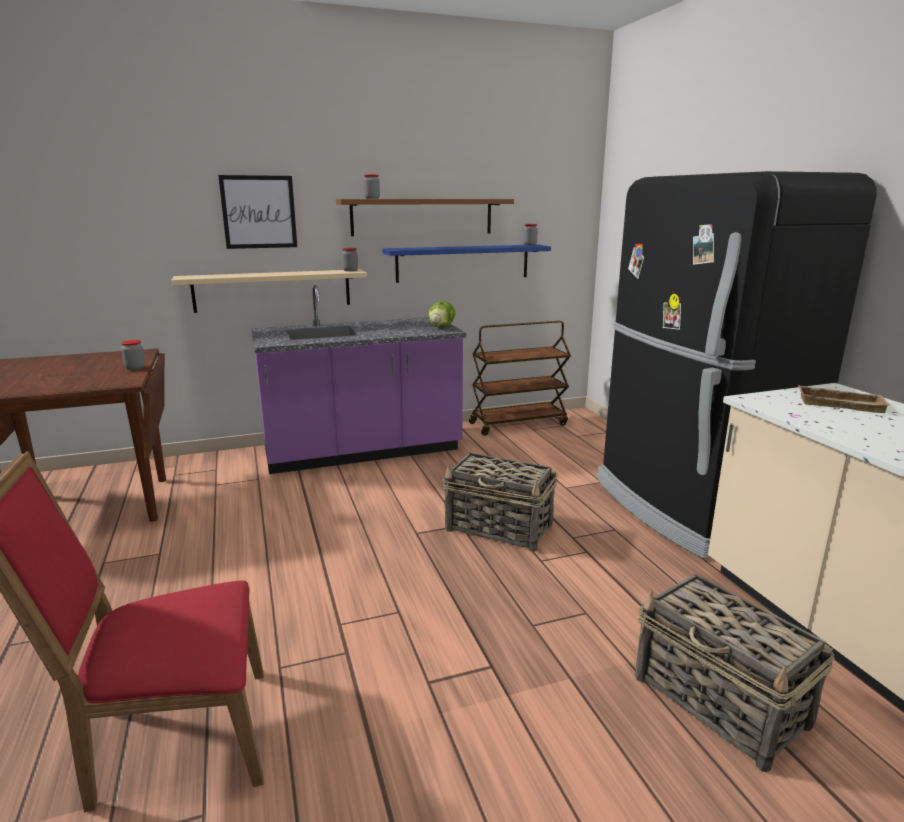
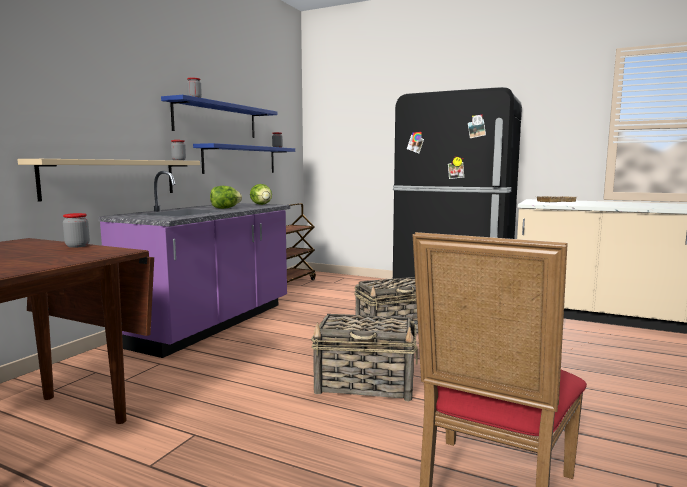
camera: 45 degrees left, 10 degrees down
picture [218,175,297,249] -> none
brown shelf [336,199,514,236] -> blue shelf [161,95,277,138]
basket [635,574,835,772] -> basket moved to [311,314,418,401]
none -> lettuce [210,186,242,209]

